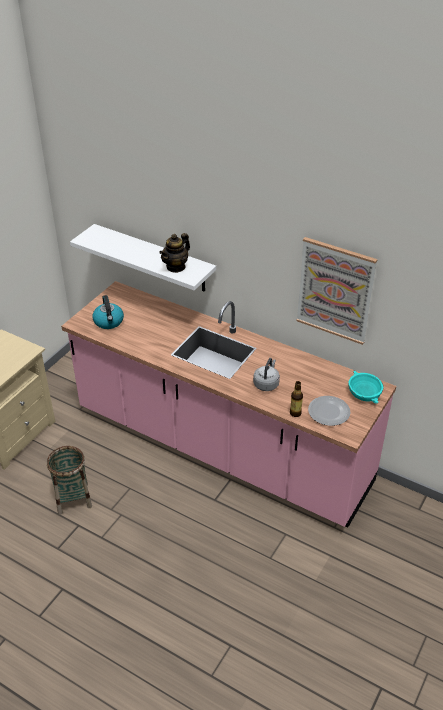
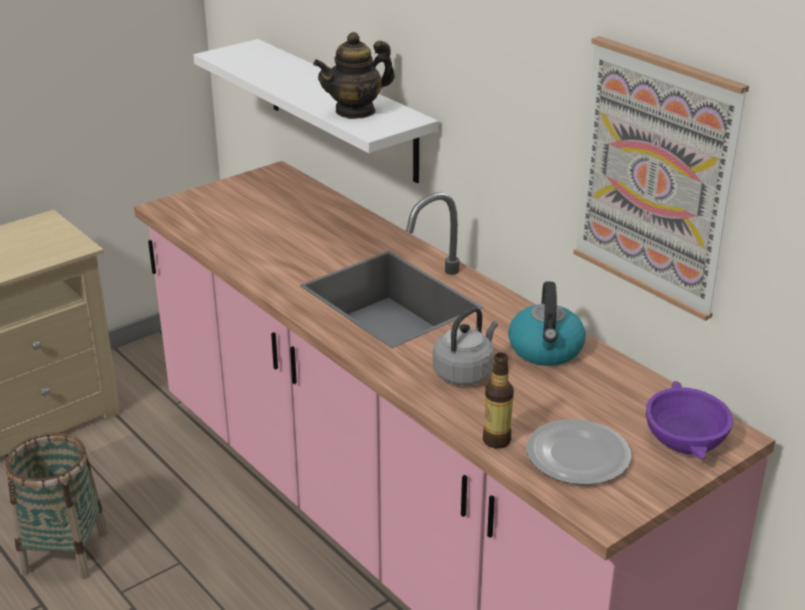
camera: 20 degrees right, 10 degrees down
kettle [92,295,124,329] -> kettle moved to [508,281,586,366]
turquoise bowl [348,370,383,404] -> purple bowl [646,381,733,459]

